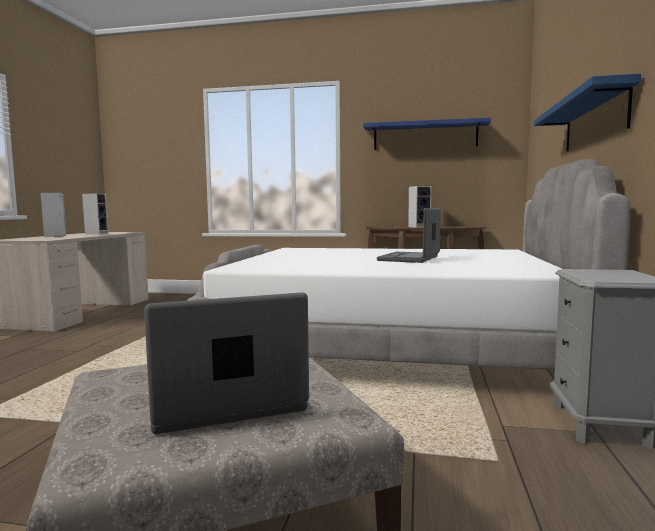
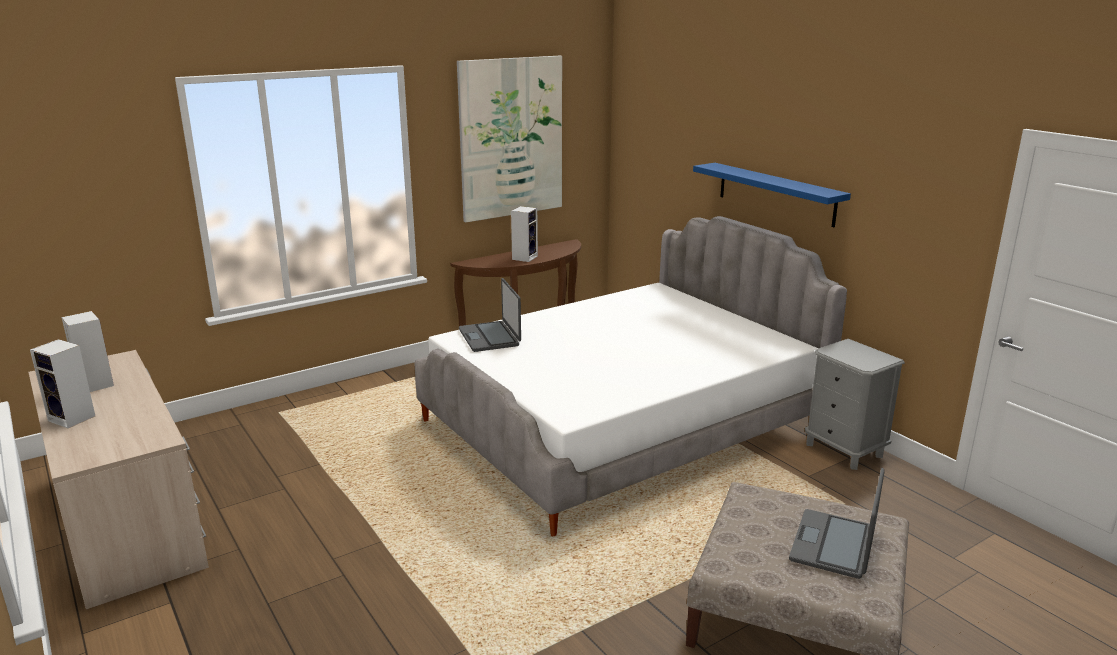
camera: 45 degrees left, 15 degrees up
blue shelf [363,117,491,150] -> picture [457,56,562,222]
laptop [377,208,441,263] -> laptop moved to [459,278,521,352]

